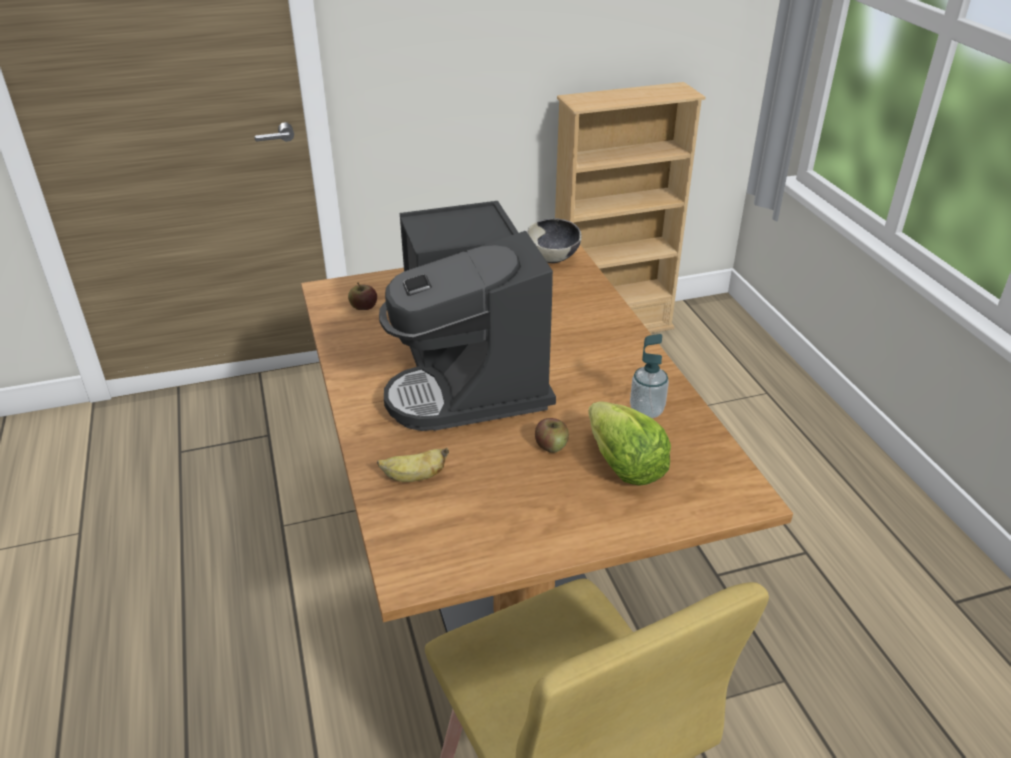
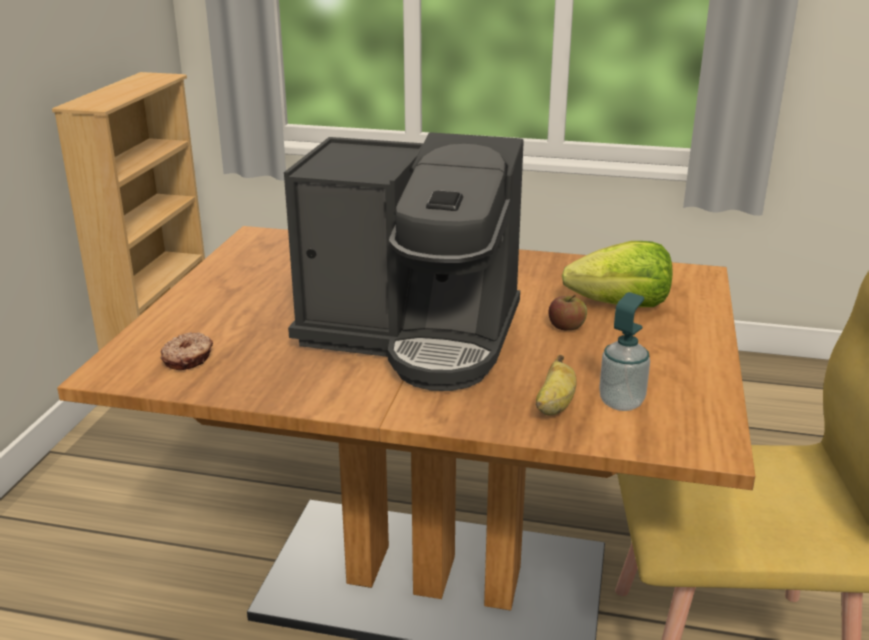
camera: 60 degrees left, 10 degrees down
apple [348,282,377,310] -> donut [160,332,213,370]
bowl [527,218,582,263] -> none
soap dispenser [630,334,669,418] -> soap dispenser moved to [599,292,650,411]

